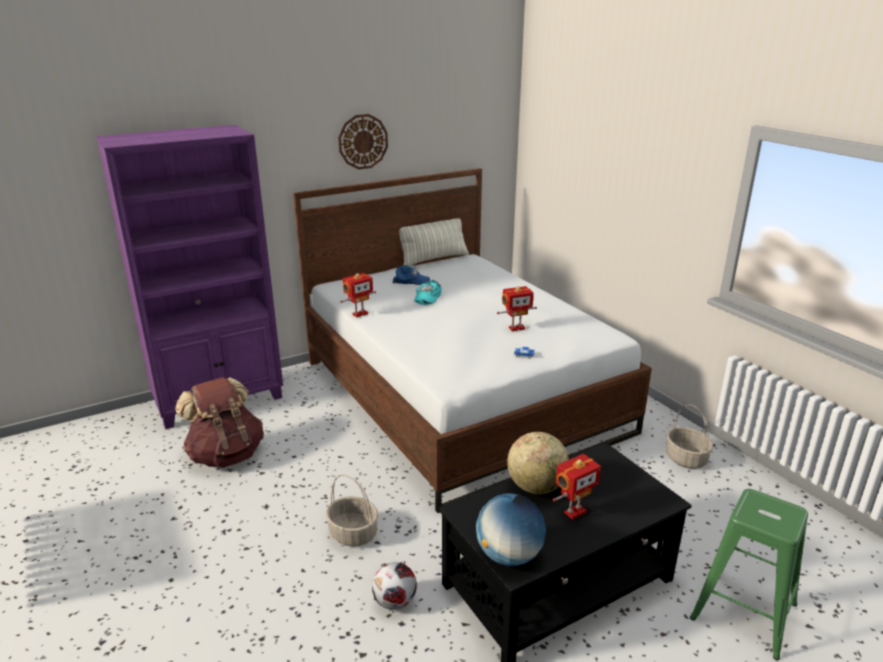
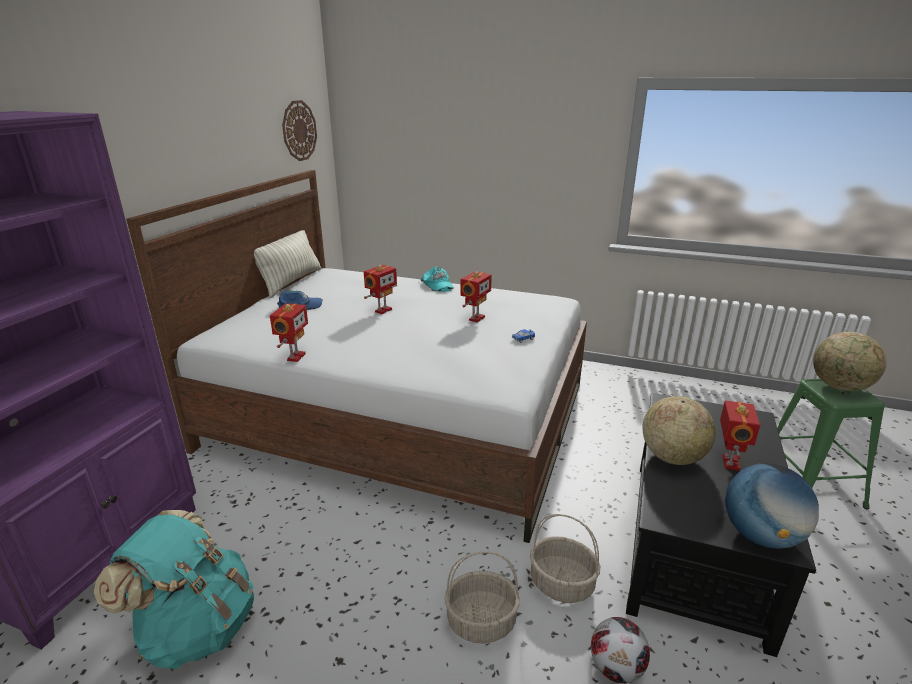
camera: 40 degrees left, 0 degrees up
brown backpack [175,377,264,468] -> turquoise backpack [94,510,254,669]
wall clock [338,114,388,169] -> wall clock moved to [282,100,317,161]
turquoise cap [414,280,442,305] -> turquoise cap moved to [420,267,454,292]
basket [666,404,713,469] -> basket moved to [530,514,600,603]
none -> toy robot [364,265,397,314]
none -> globe [813,332,886,391]

